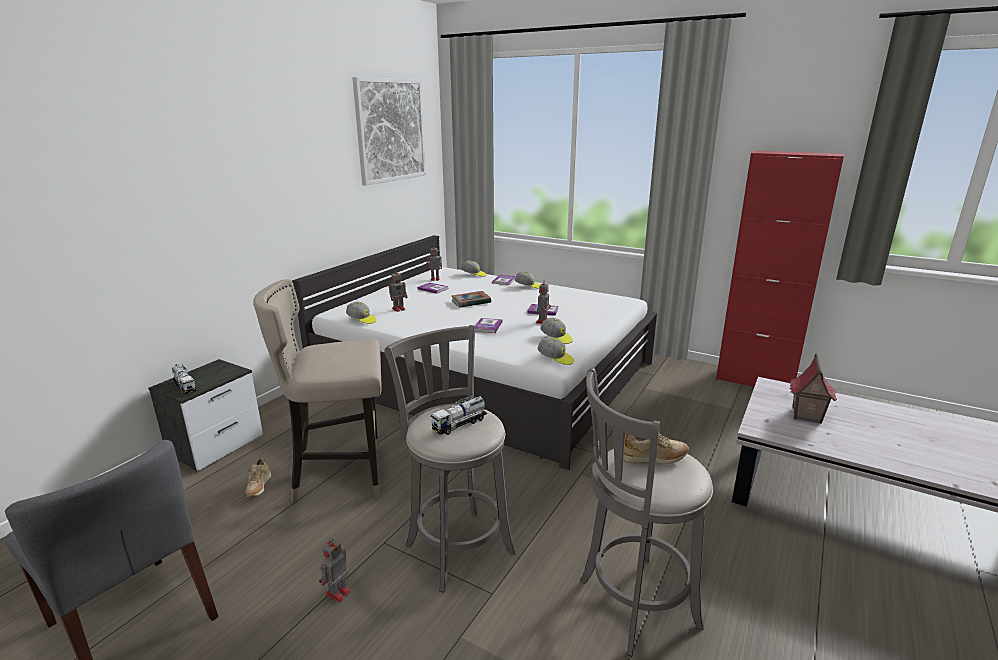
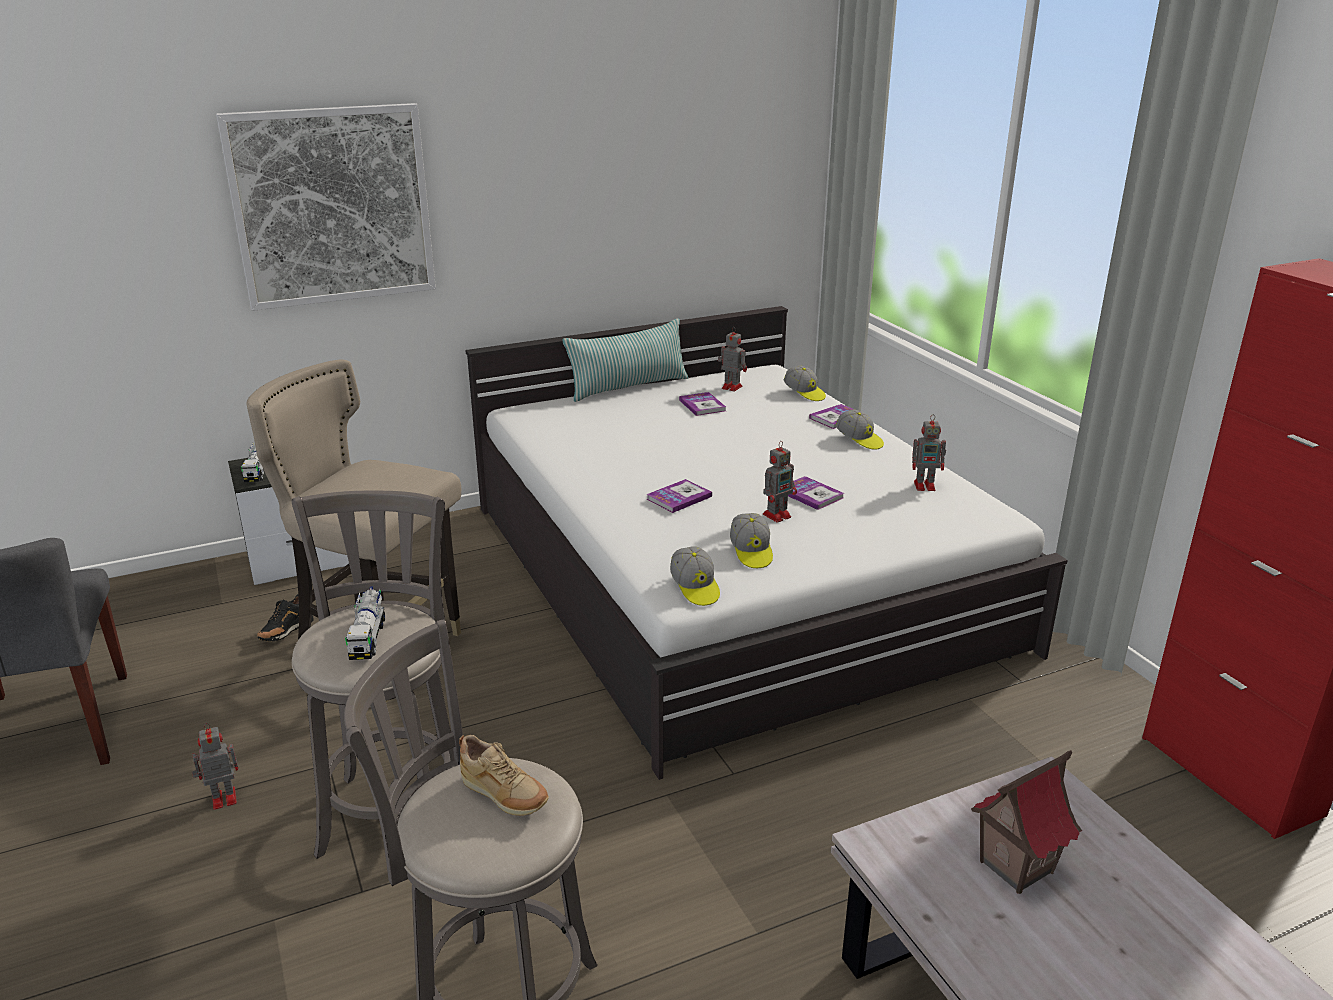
camera: 35 degrees right, 5 degrees up
beige shoe [246,457,271,497] -> black shoe [257,594,314,641]
cap [346,301,377,324] -> none
picture [352,77,426,185] -> picture moved to [216,103,436,311]
toy robot [389,269,407,312] -> toy robot moved to [912,414,946,491]
toy truck [431,395,487,435] -> toy truck turned 90 degrees counterclockwise [345,587,385,660]
book [452,291,491,308] -> none
none -> pillow [563,318,688,402]

